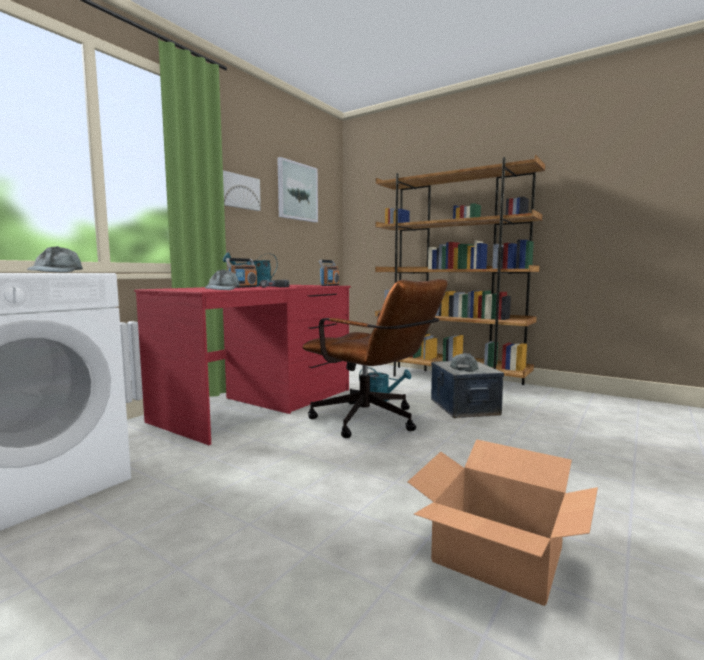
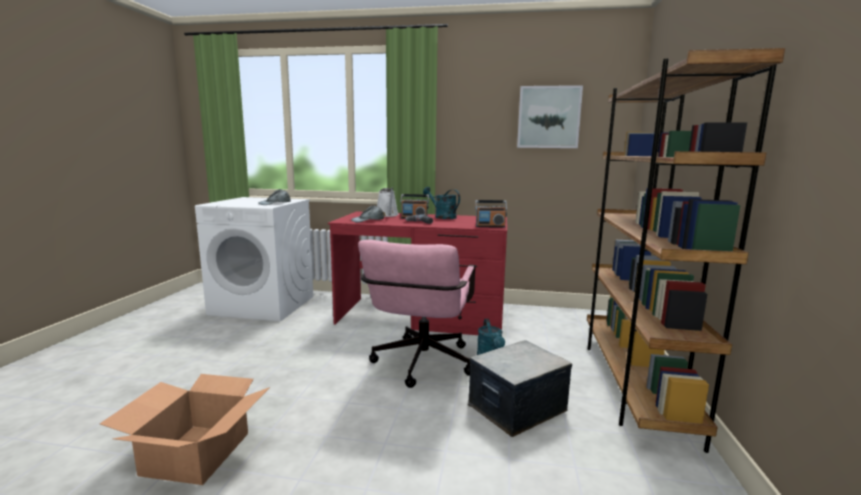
camera: 65 degrees right, 5 degrees up
picture [223,170,261,211] -> none
brown office chair [302,279,448,438] -> pink office chair [358,240,475,388]
grey cap [450,353,478,372] -> none
none -> white watering can [377,188,399,217]

